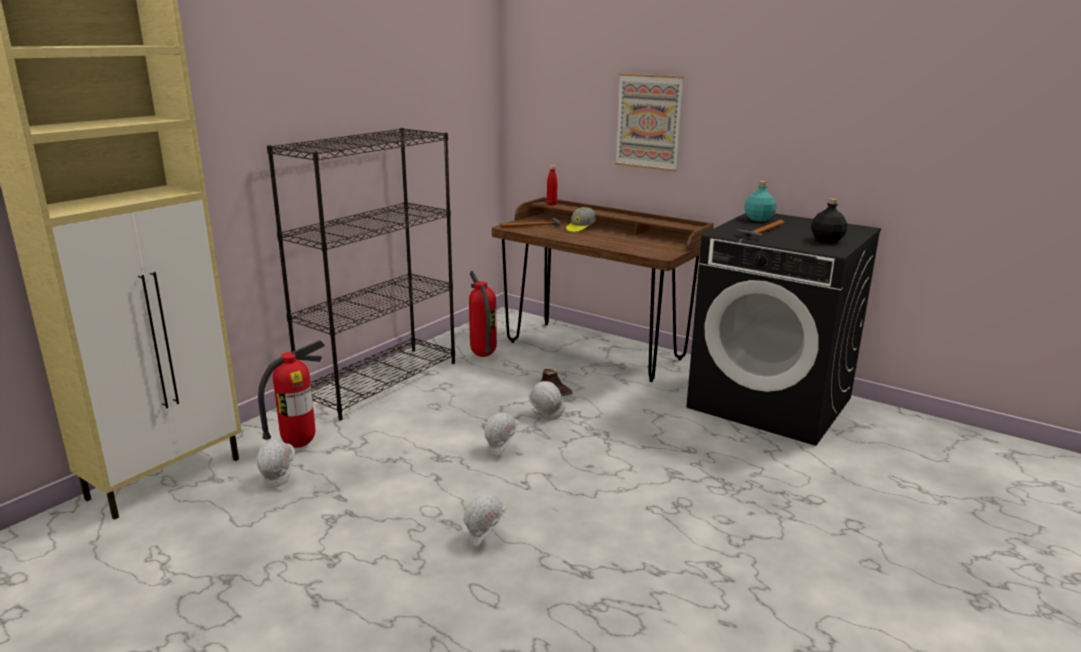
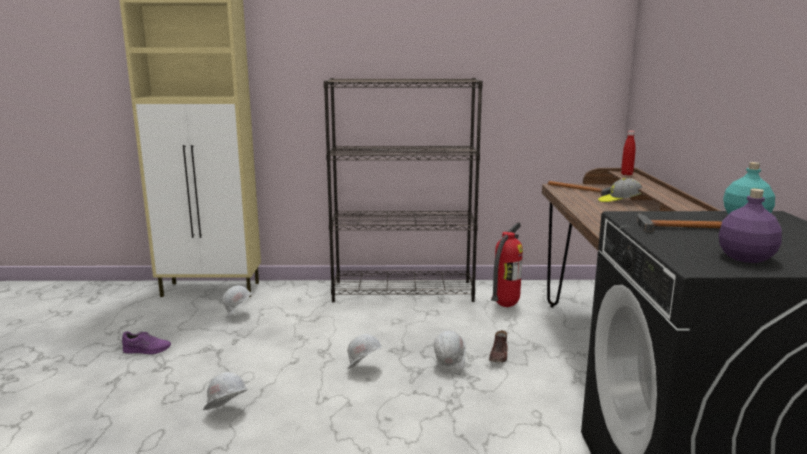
camera: 55 degrees right, 5 degrees down
fire extinguisher [258,340,325,448] -> none
picture [615,73,684,171] -> none
black bottle [811,198,847,243] -> purple bottle [719,189,782,263]
none -> purple shoe [122,331,171,354]

